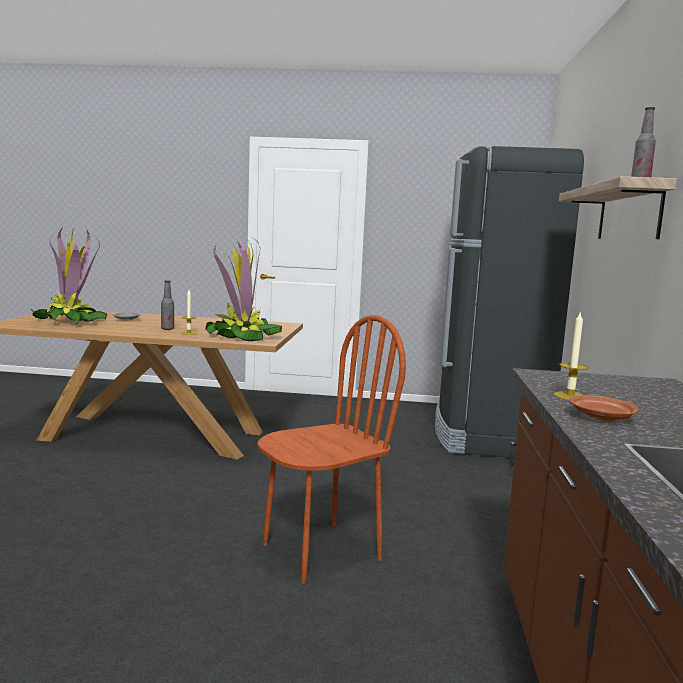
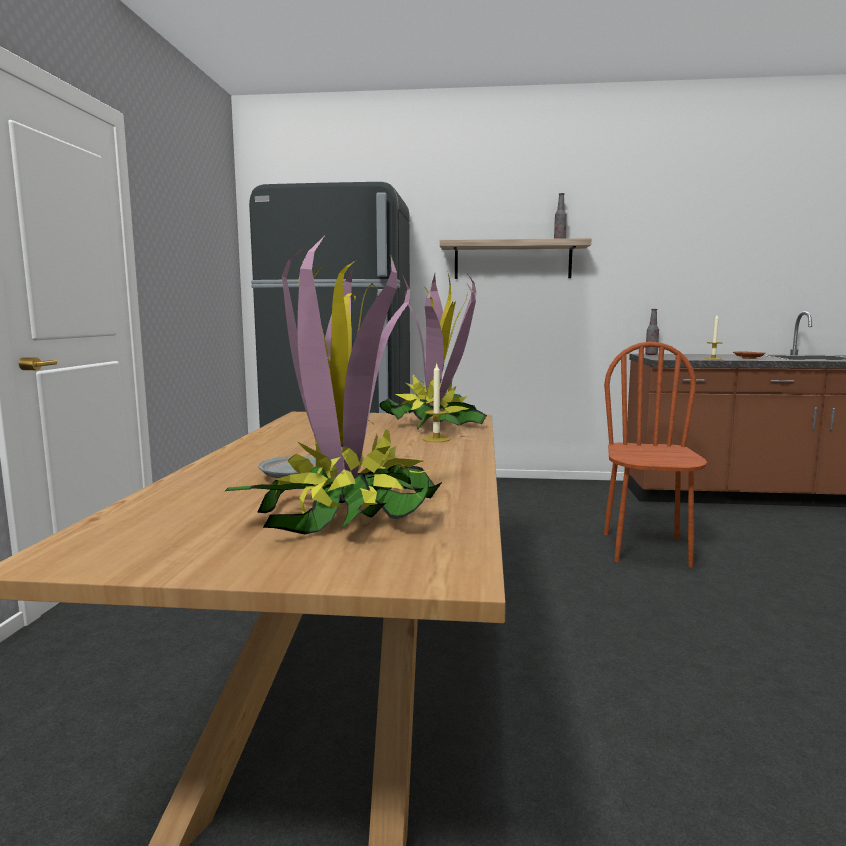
camera: 90 degrees left, 0 degrees up
bottle [161,280,174,330] -> bottle moved to [645,309,659,355]
brown chair [258,315,406,584] -> brown chair turned 45 degrees clockwise [604,342,707,568]

